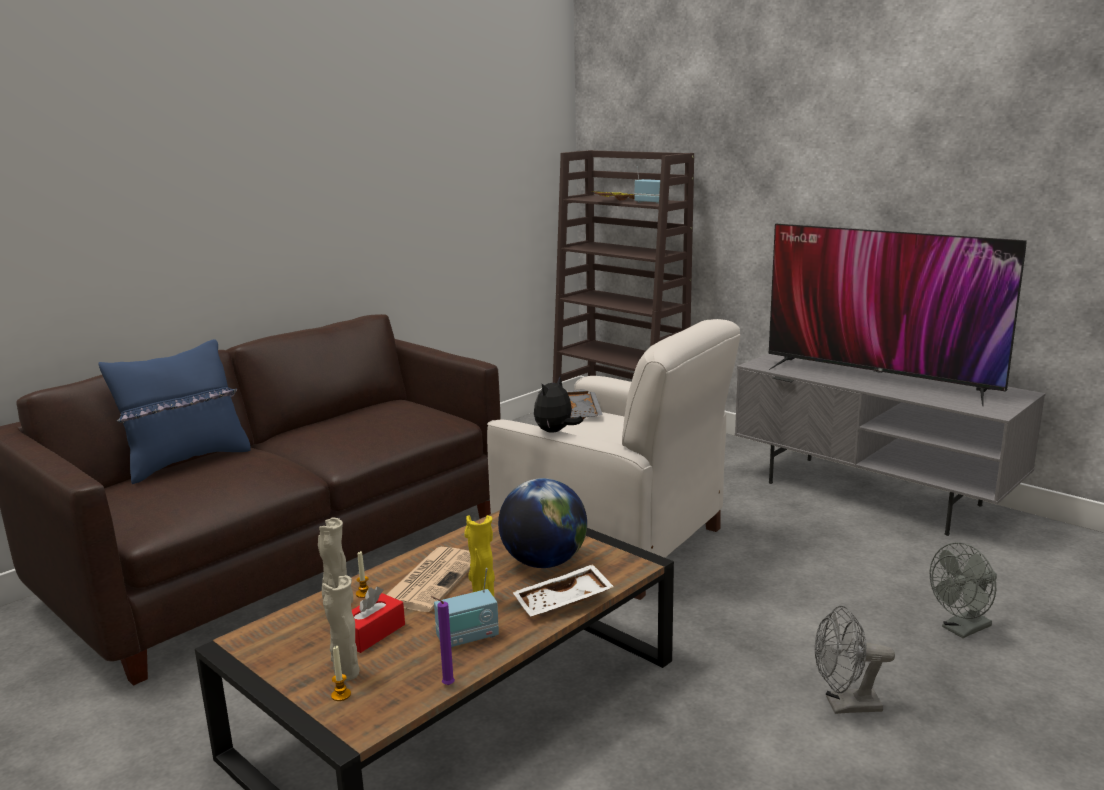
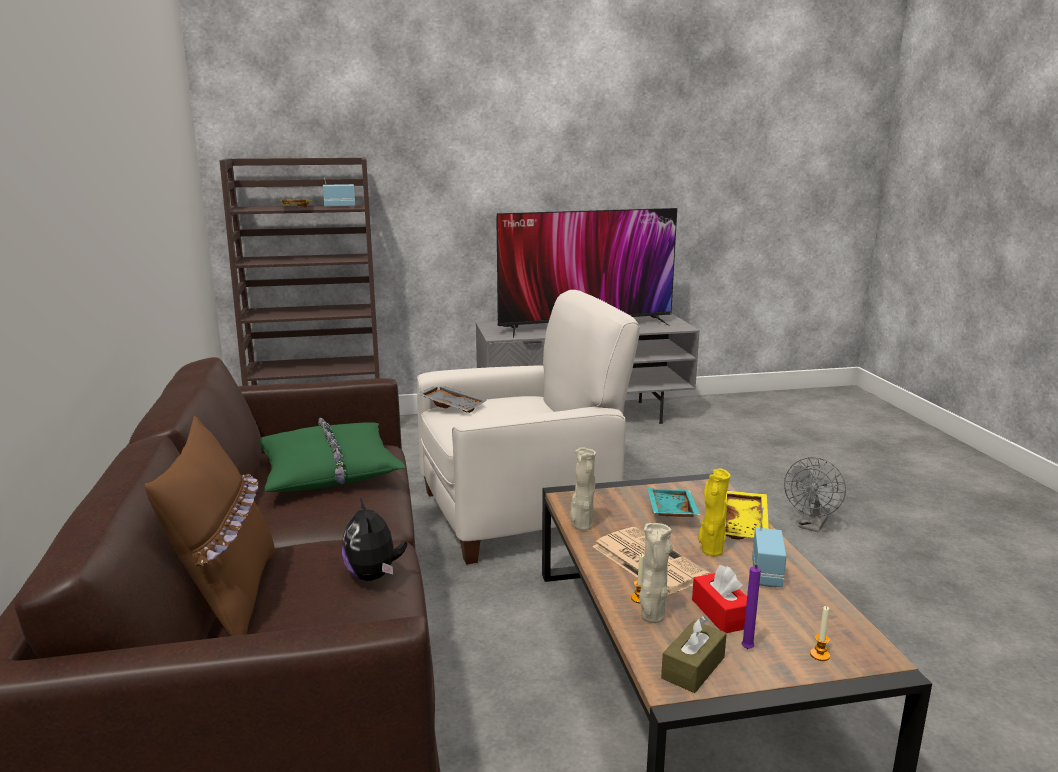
camera: 55 degrees left, 0 degrees up
blue pillow [99,339,250,484] -> brown pillow [145,416,275,636]
beige vase [322,575,360,681] -> beige vase moved to [570,448,596,530]
purple candle [431,596,455,685] -> purple candle moved to [742,564,761,649]
globe [498,478,587,568] -> turquoise tray [647,488,701,517]
white tray [512,564,614,617] -> yellow tray [725,491,769,540]
plush toy [534,377,583,433] -> plush toy moved to [342,498,407,581]
grey fan [929,542,997,638] -> none
none -> green pillow [260,417,406,492]
none -> brown tissue box [661,616,727,693]

